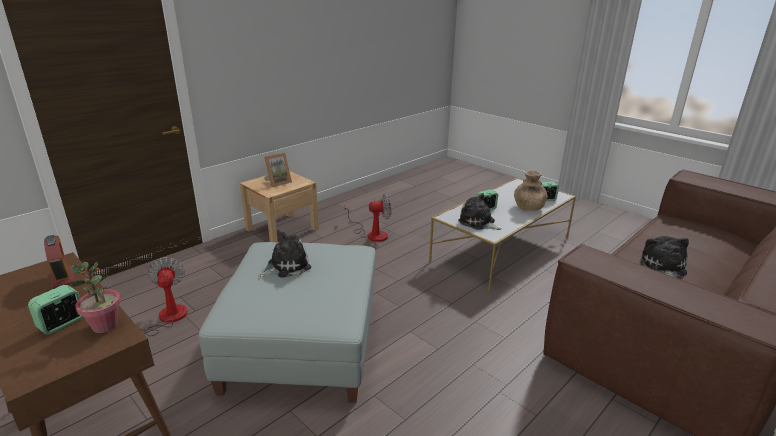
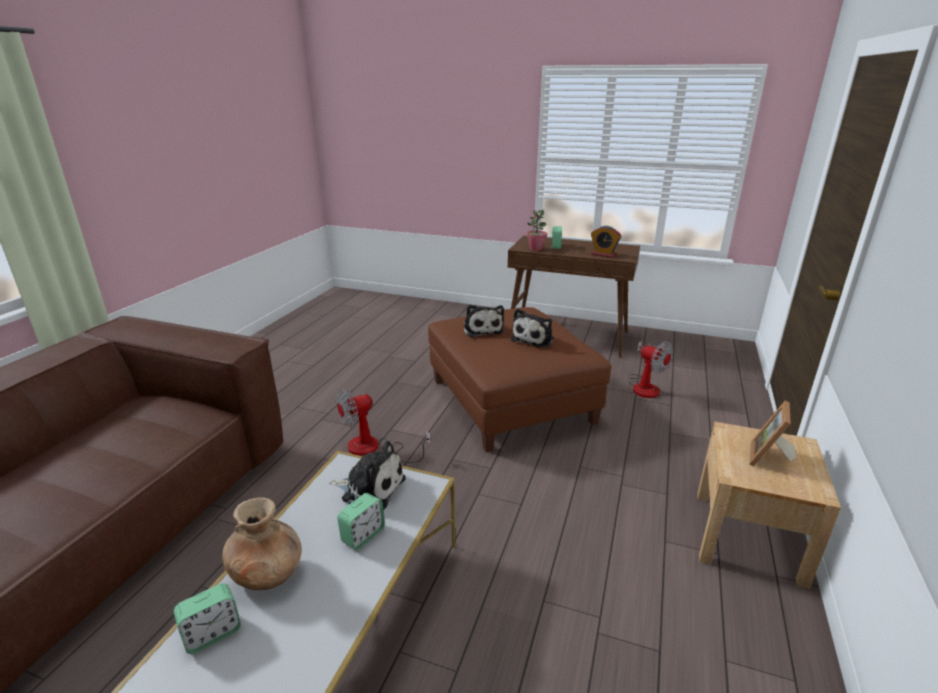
camera: 155 degrees right, 0 degrees up
grey ottoman [199,242,376,403] -> brown ottoman [428,307,611,452]
fan [344,194,392,242] -> fan moved to [336,389,431,463]
plush toy [641,236,689,278] -> plush toy moved to [463,305,504,337]

